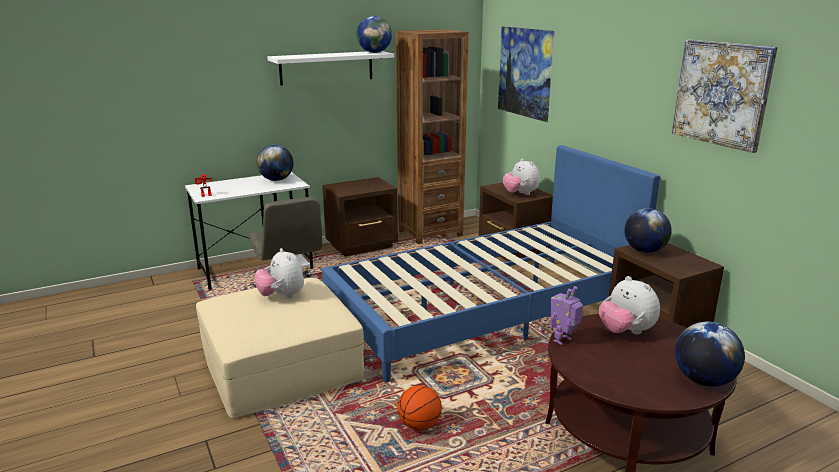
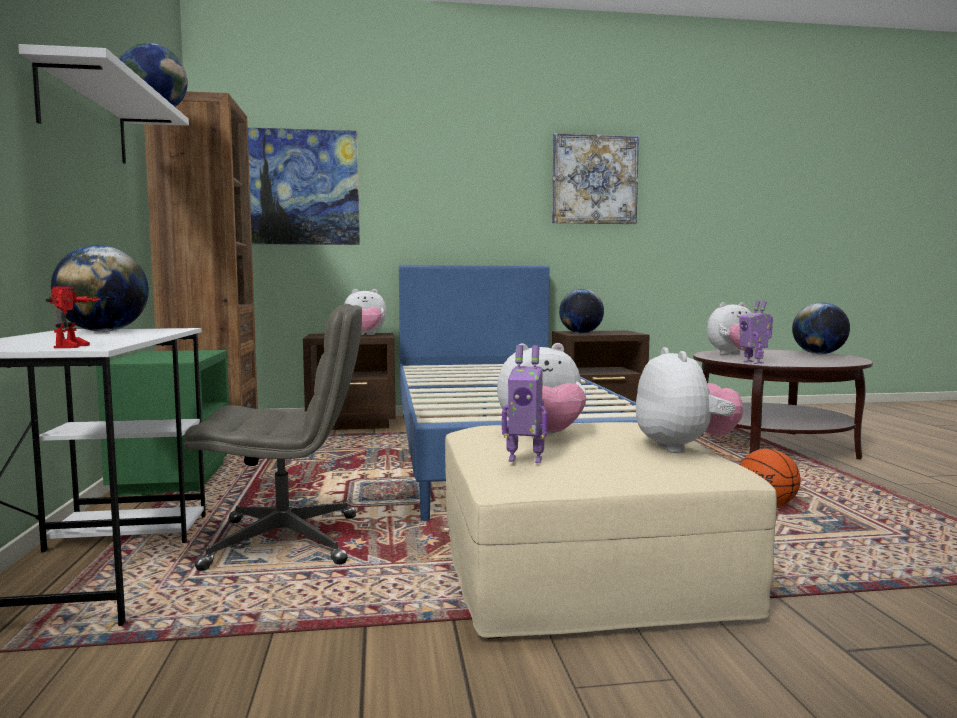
camera: 70 degrees left, 15 degrees down
brown nightstand [322,177,398,257] -> green nightstand [96,350,229,496]
none -> toy robot [502,345,547,463]
none -> plush toy [636,347,743,453]

